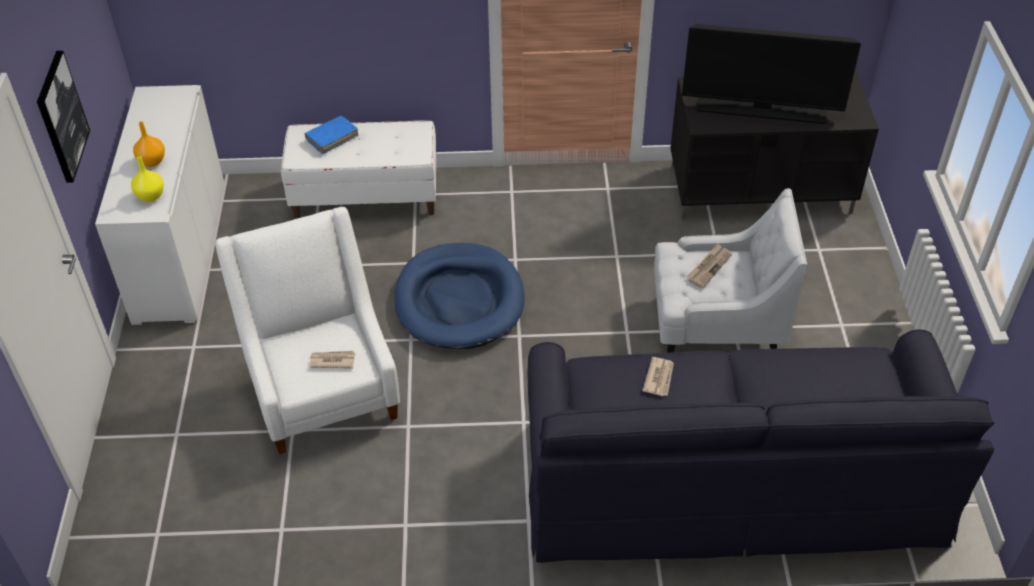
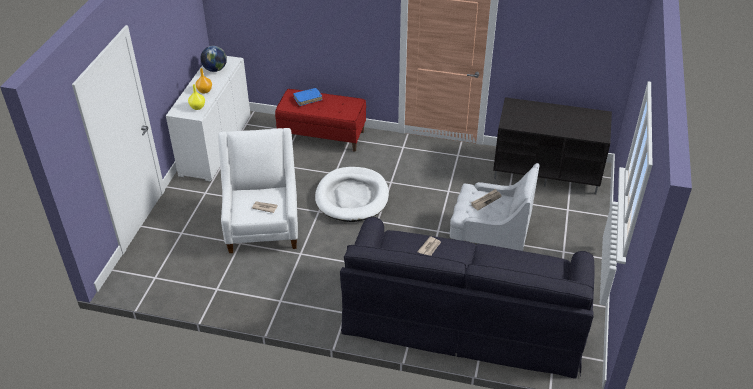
camera: 15 degrees right, 5 degrees down
picture [37,51,90,183] -> none
white bench [281,121,436,219] -> red bench [275,89,366,151]
blue dog bed [394,243,525,349] -> white dog bed [315,167,389,222]
television [682,24,861,124] -> none
none -> globe [200,46,227,72]

